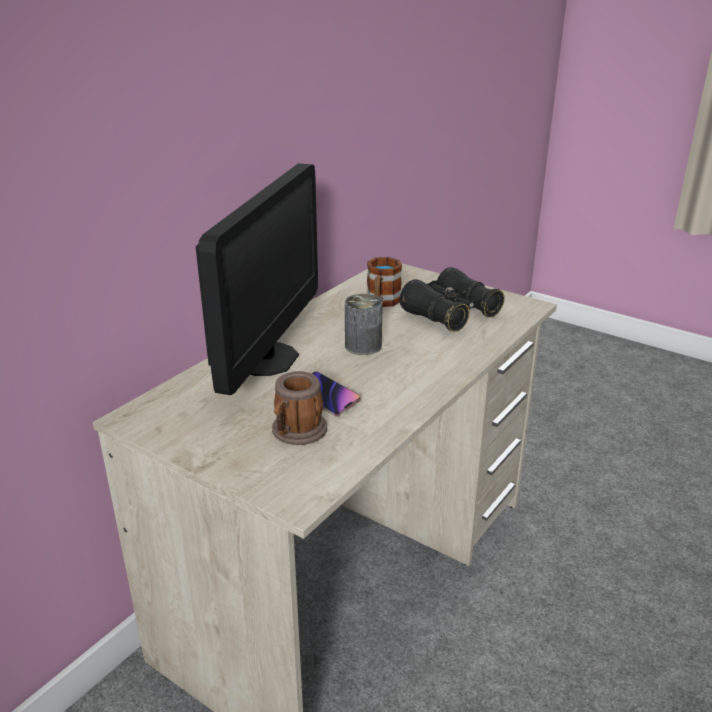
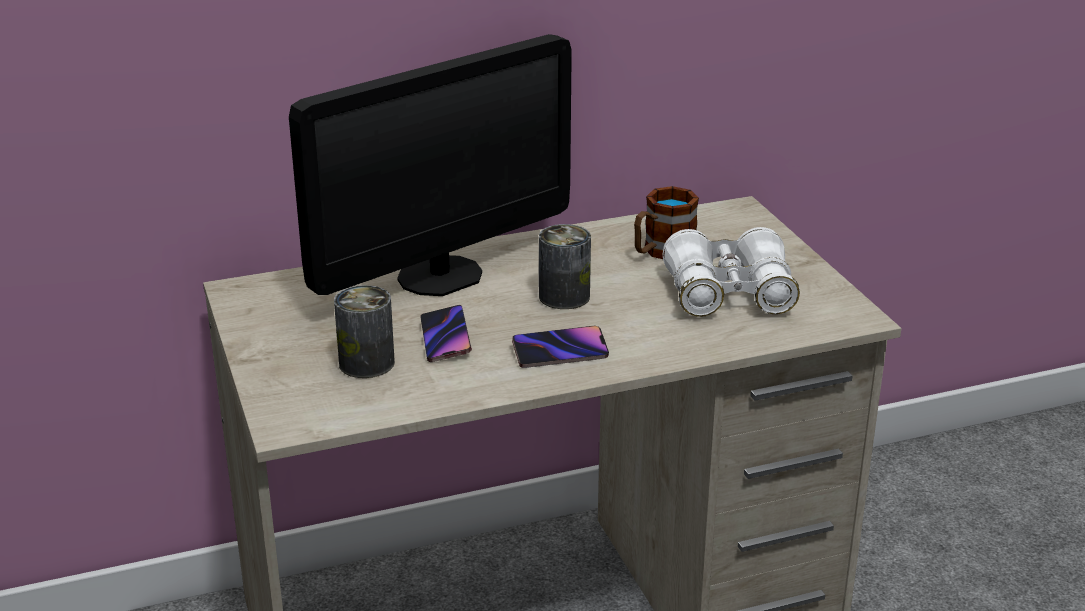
camera: 35 degrees right, 0 degrees up
mug [272,371,327,445] -> can [334,285,395,378]
black binoculars [400,267,505,332] -> white binoculars [663,227,800,317]
none -> phone [512,325,609,368]

